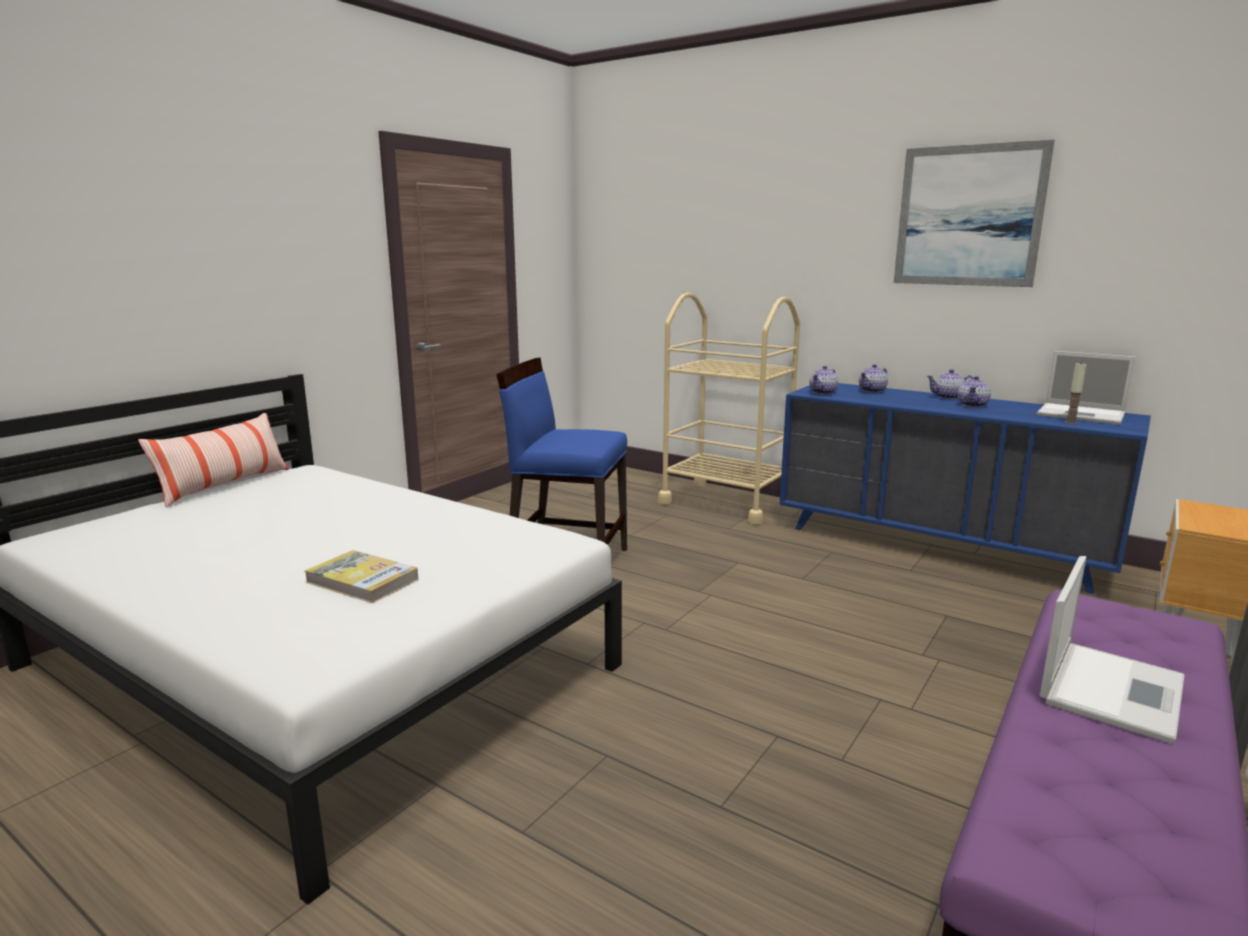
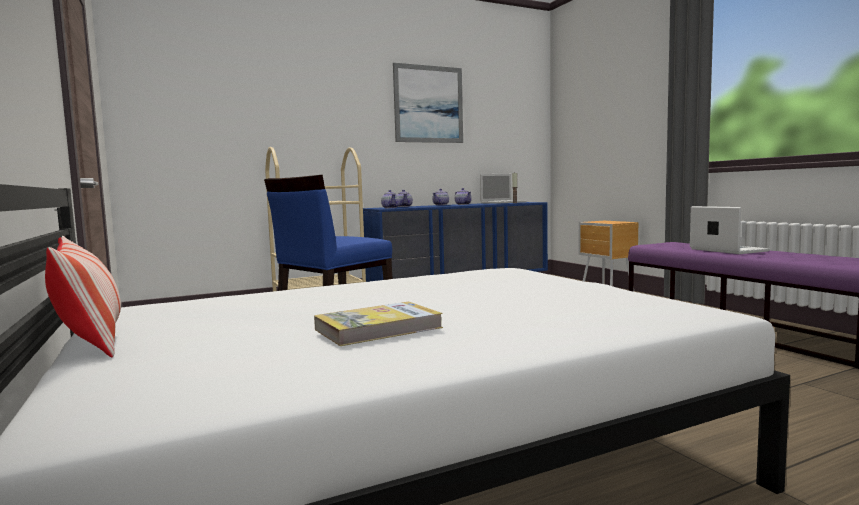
camera: 60 degrees left, 10 degrees down
book [305,550,418,603] -> book moved to [314,302,443,346]

